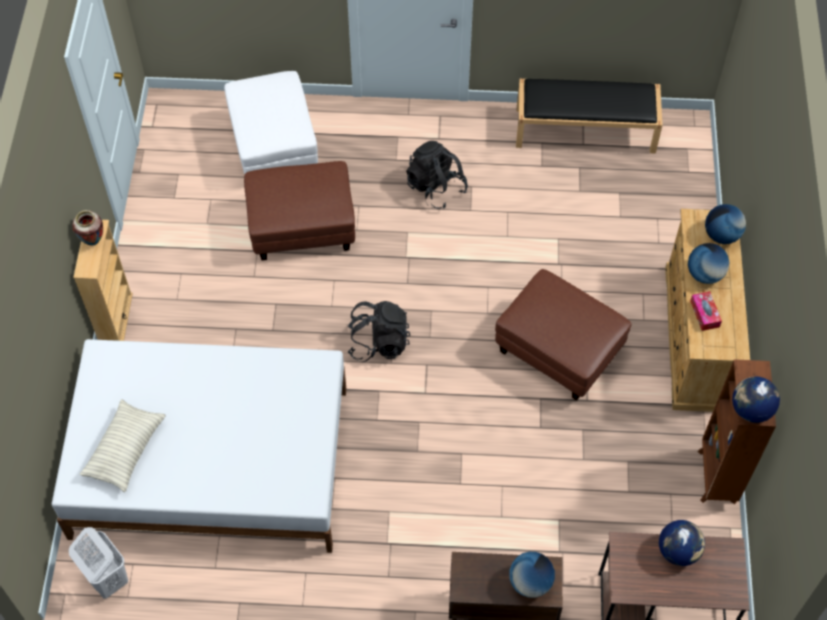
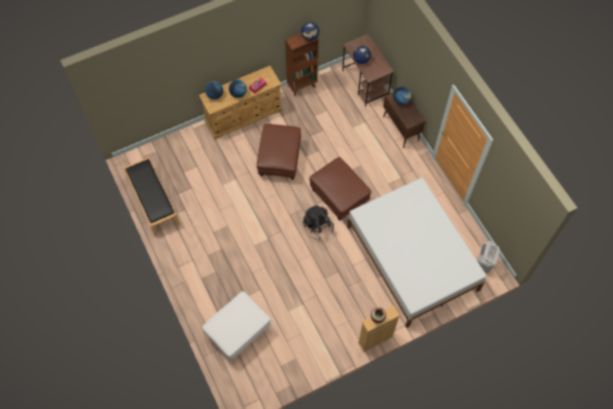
camera: 120 degrees left, 5 degrees up
pillow [80,400,166,492] -> none
brown ottoman [244,161,355,260] -> brown ottoman moved to [310,157,371,221]
black backpack [406,141,468,209] -> none

